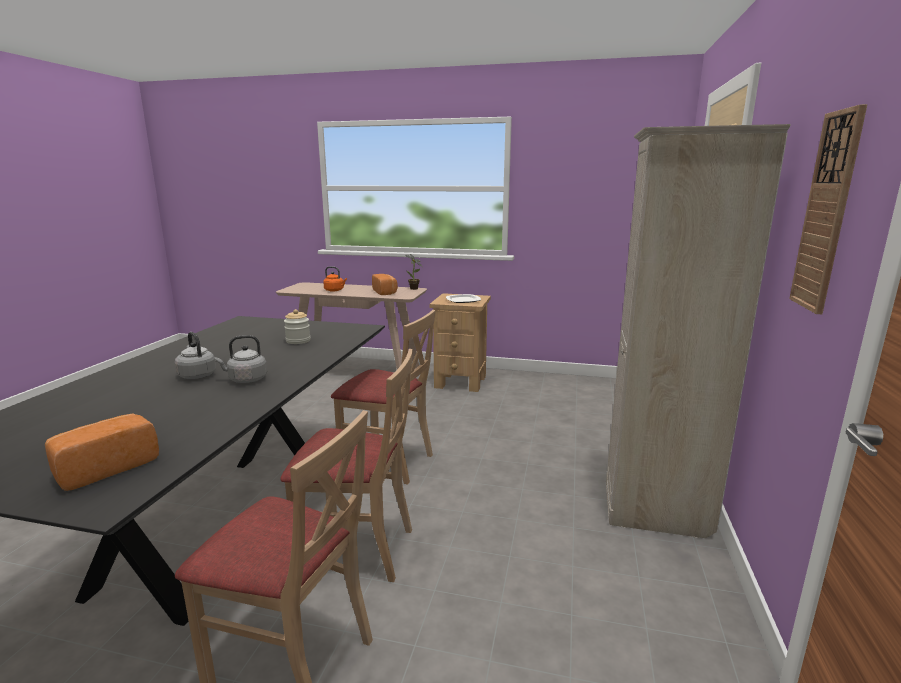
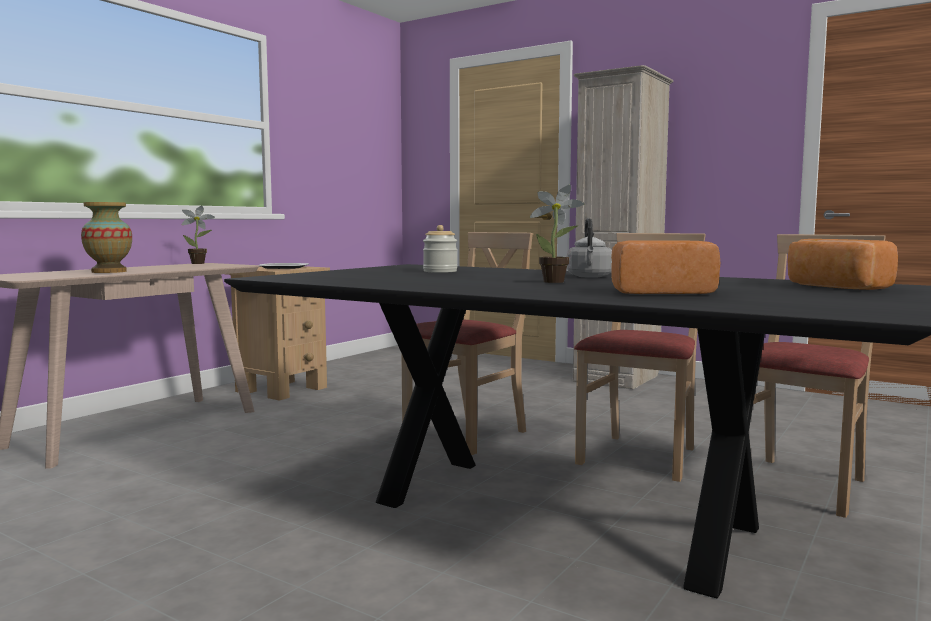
camera: 70 degrees left, 10 degrees down
grey kettle [175,332,216,379] -> potted plant [529,184,584,283]
orange kettle [323,266,347,292] -> vase [81,202,132,273]
bread [372,274,398,295] -> bread moved to [611,241,720,294]
wall clock [789,104,867,314] -> none

